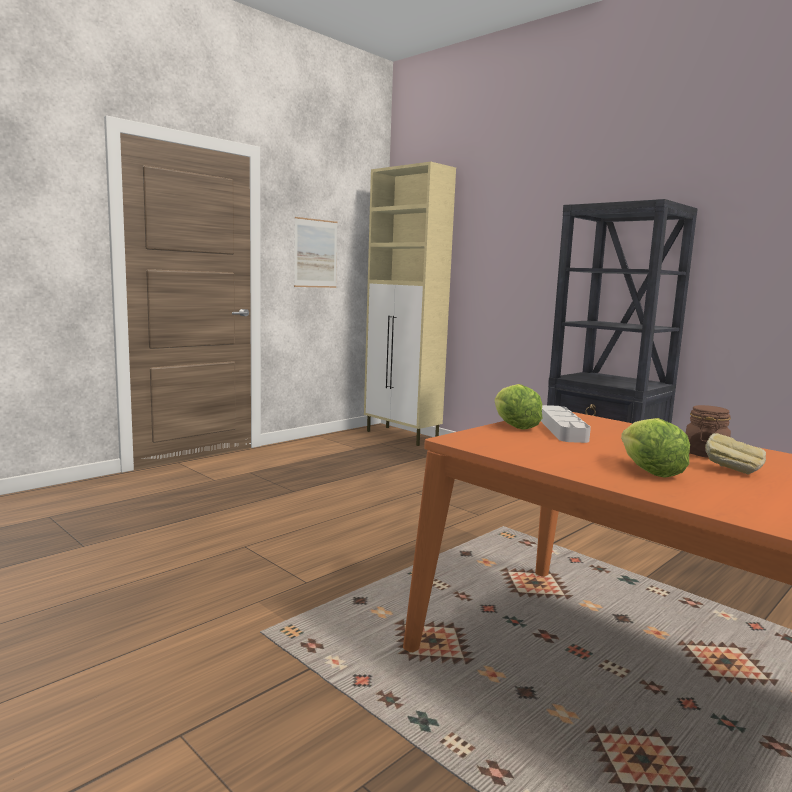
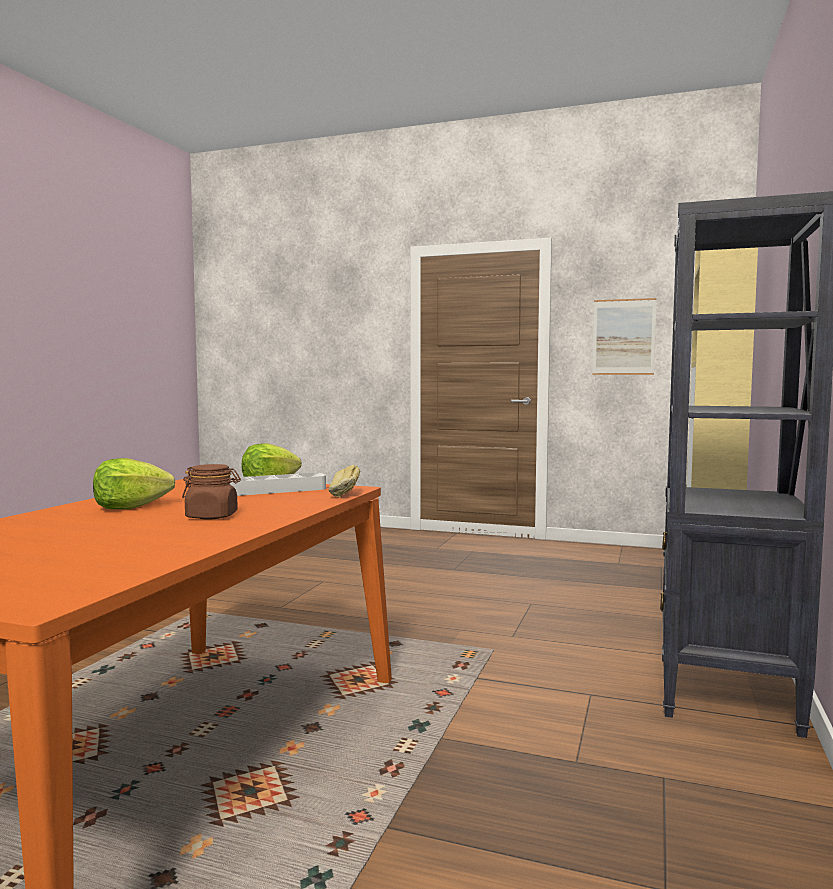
camera: 65 degrees right, 5 degrees down
bread [705,433,766,475] -> bread moved to [328,465,360,498]

